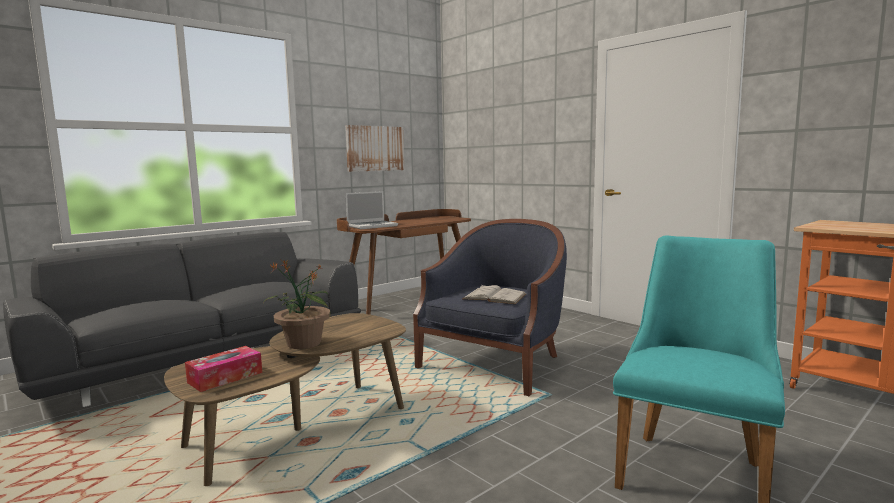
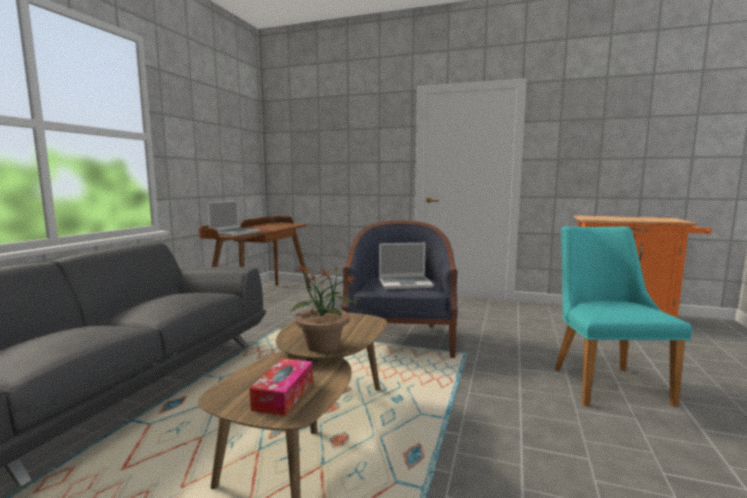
camera: 30 degrees left, 0 degrees up
picture [345,125,404,172] -> none
white book [463,285,526,304] -> laptop [379,243,434,289]

